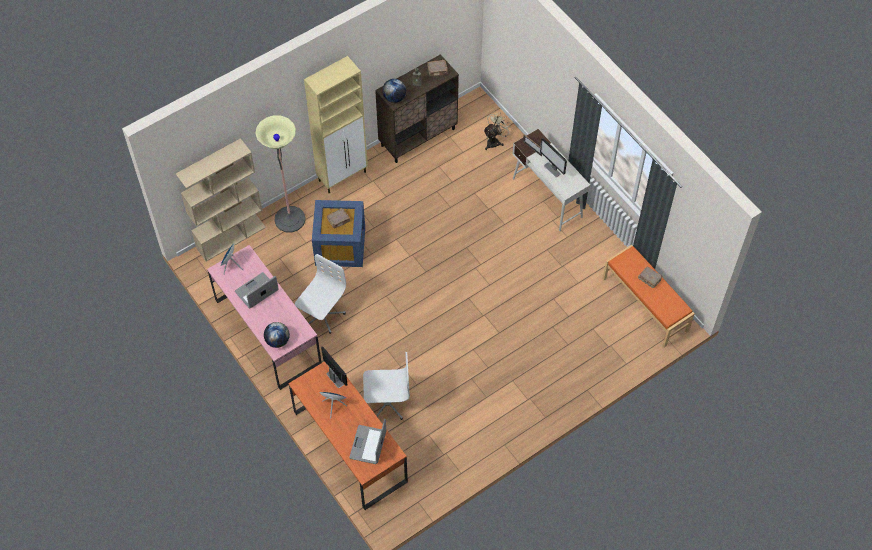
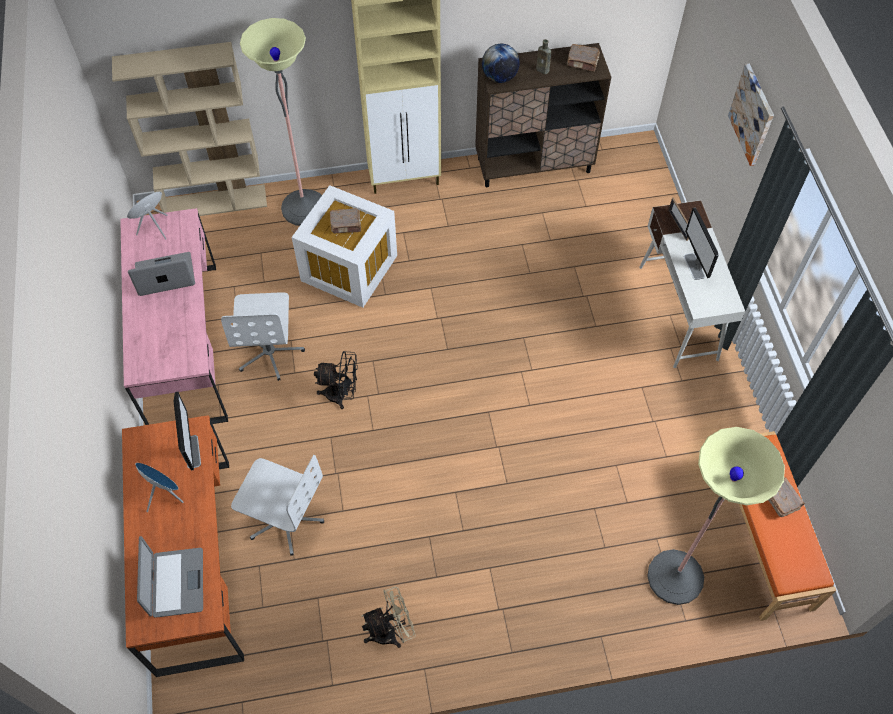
camera: 25 degrees right, 0 degrees up
globe [264,322,290,348] -> none
white office chair [295,254,346,334] -> white office chair turned 120 degrees clockwise [221,292,305,381]
blue storage box [312,200,365,267] -> white storage box [292,185,397,308]
laptop [349,419,387,464] -> laptop turned 135 degrees clockwise [137,536,203,618]
beige fan [483,111,512,150] -> beige fan moved to [361,587,416,648]
none -> black fan [314,351,358,409]
none -> floor lamp [647,427,785,605]
none -> picture [728,64,774,166]

